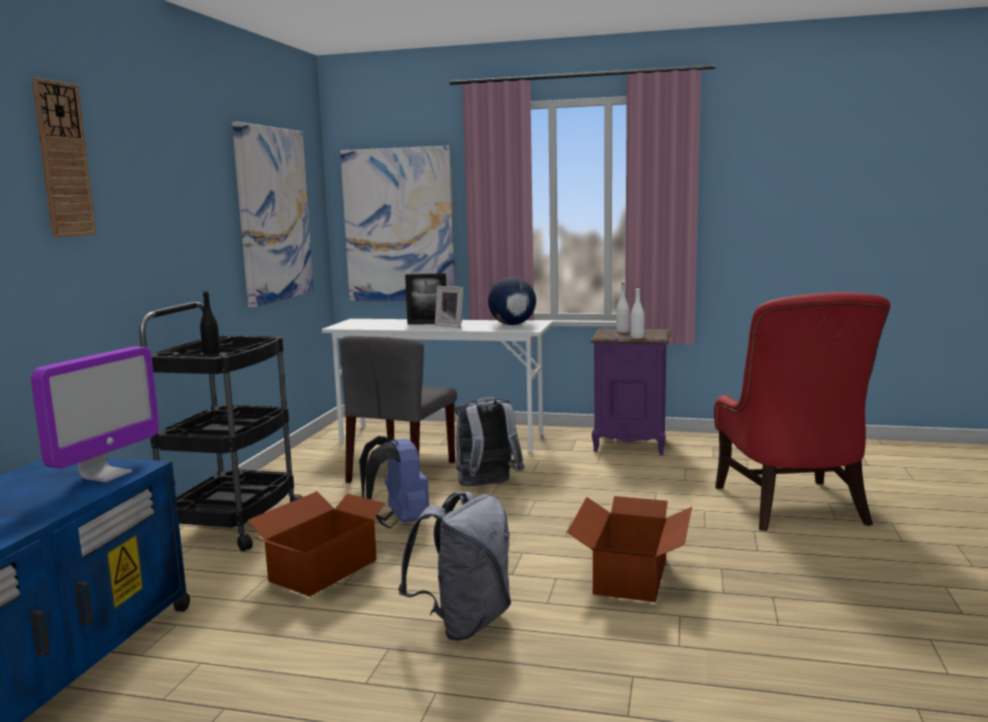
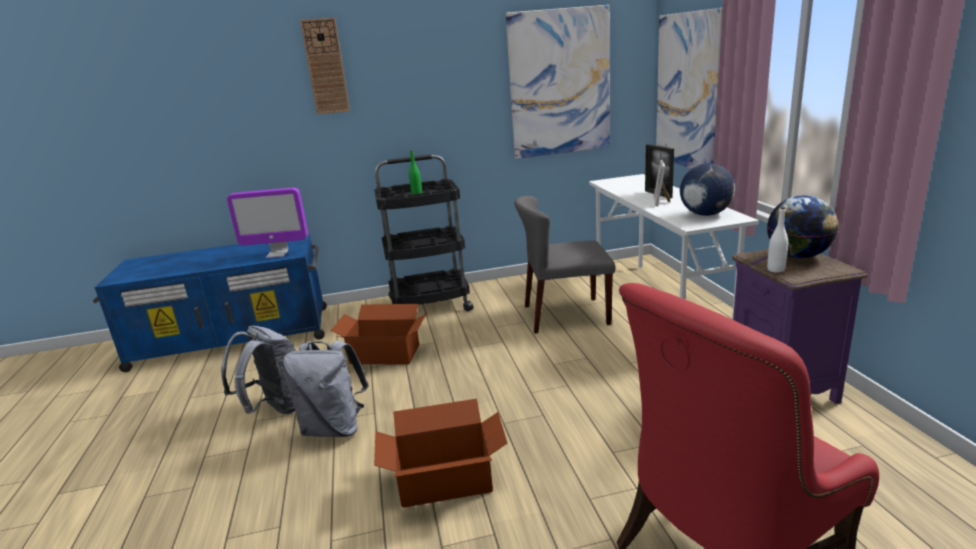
camera: 65 degrees right, 10 degrees up
black bottle [200,291,220,355] -> green bottle [409,151,422,194]
blue backpack [359,435,431,528] -> none
grey backpack [455,397,525,486] -> grey backpack moved to [221,326,296,414]
white bottle [616,283,629,333] -> globe [767,195,838,258]

